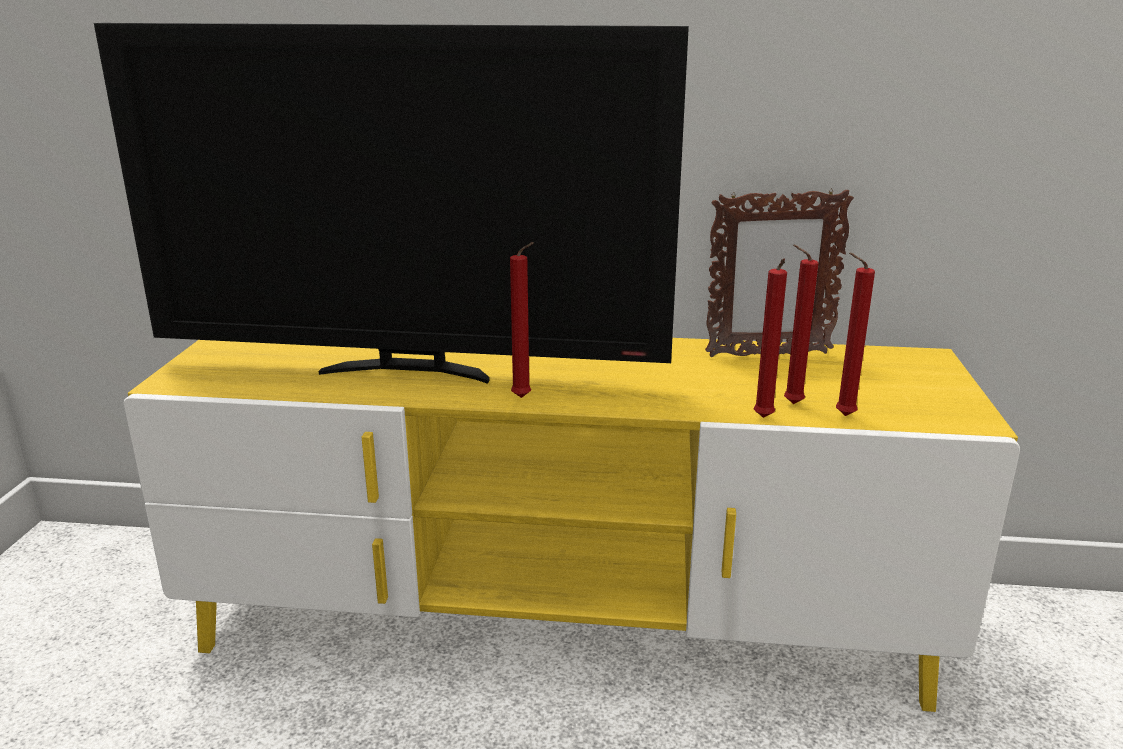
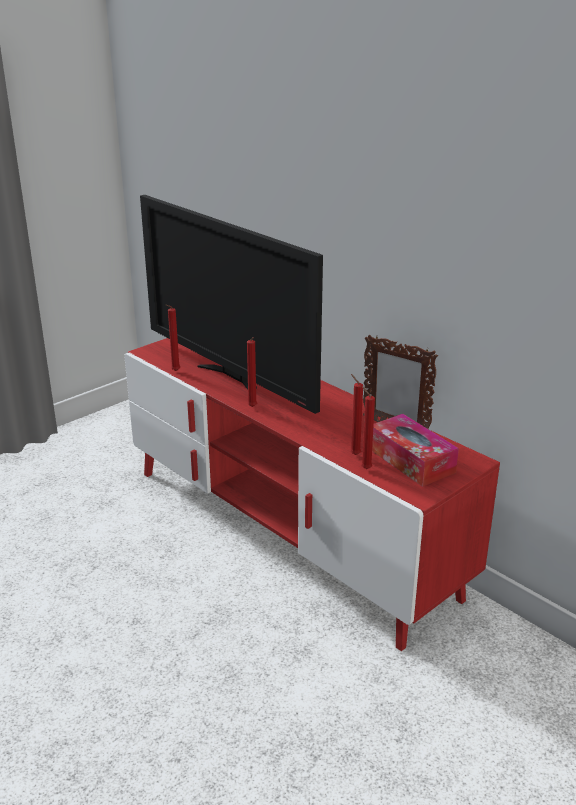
camera: 40 degrees right, 5 degrees up
yellow tv stand [124,338,1020,712] -> red tv stand [124,338,500,651]
red candle [754,258,787,418] -> red candle moved to [166,305,180,371]
none -> tissue box [372,414,459,487]

